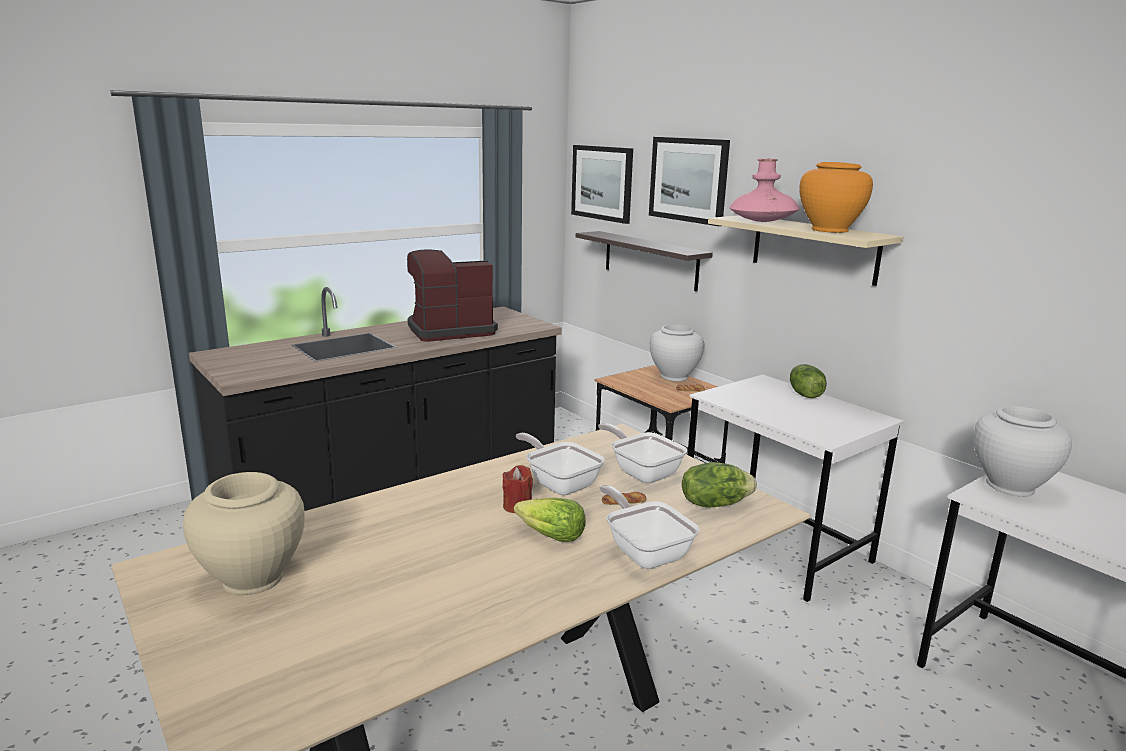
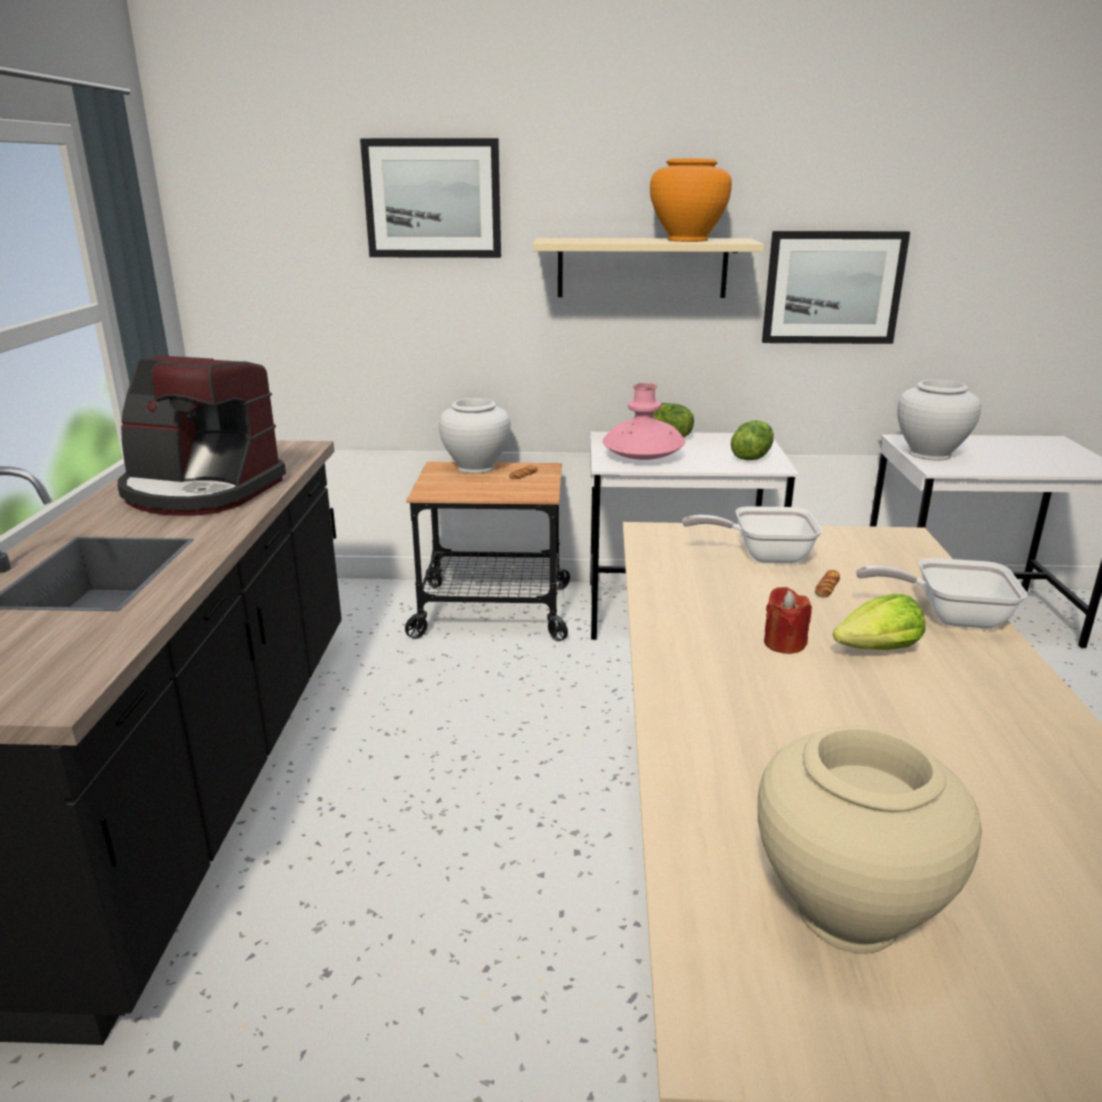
camera: 50 degrees left, 5 degrees up
coffee machine [407,249,498,342] -> coffee machine turned 90 degrees counterclockwise [118,356,286,516]
frying pan [516,433,605,496] -> none
picture [571,145,633,224] -> picture moved to [762,231,910,344]
shelf [576,231,713,292] -> none
lettuce [682,462,757,508] -> lettuce moved to [731,420,774,460]
pink vase [729,159,800,222] -> pink vase moved to [603,383,685,460]

